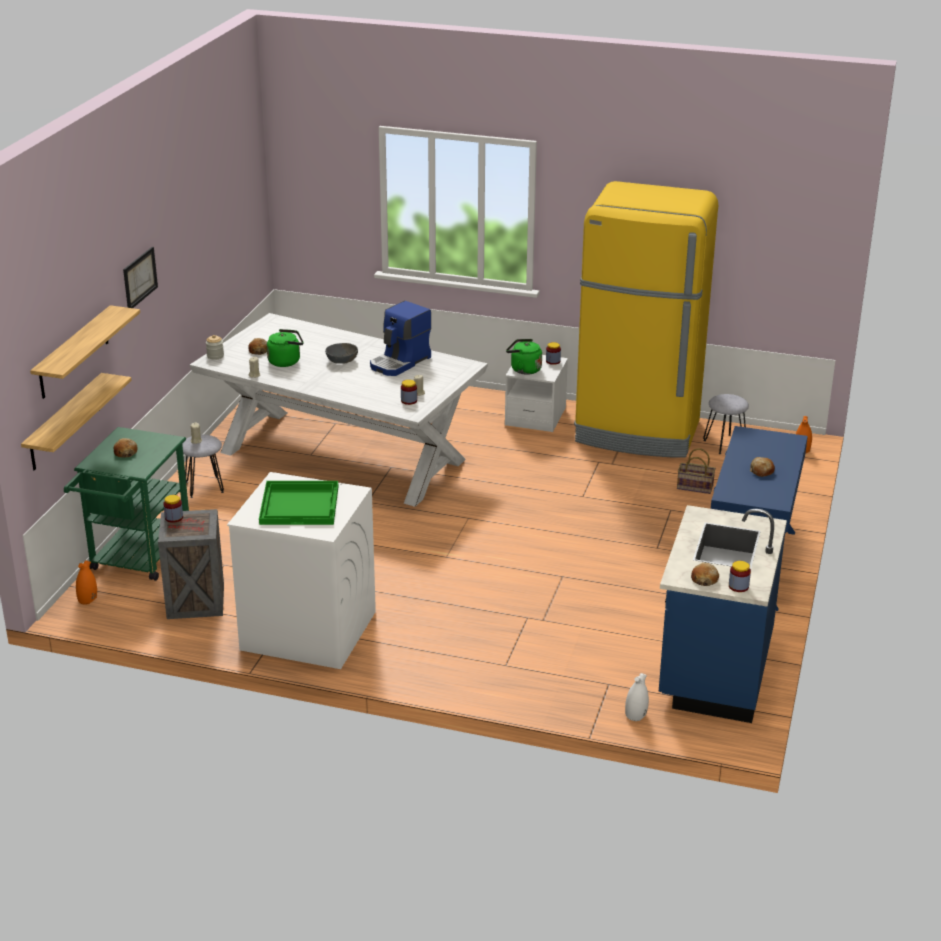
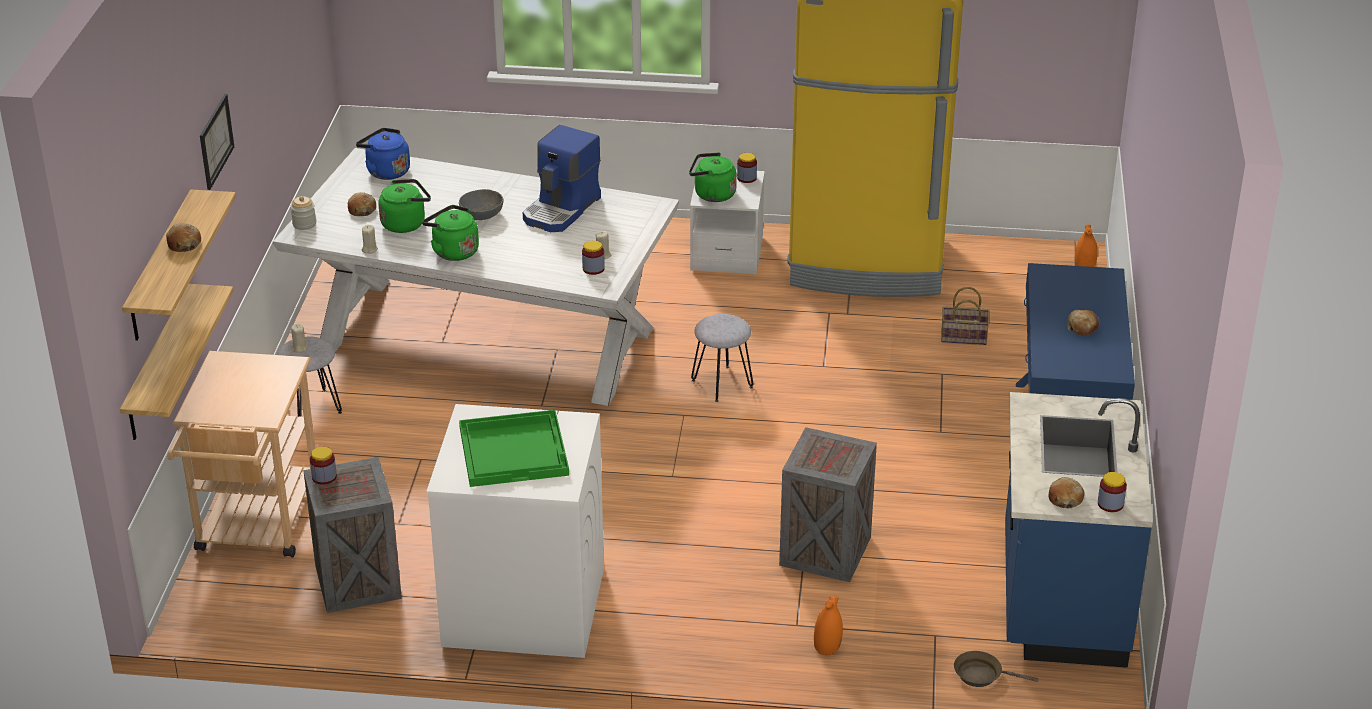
camera: 10 degrees left, 5 degrees up
green cart [64,427,189,581] -> beige cart [167,351,315,557]
orange vase [76,560,97,605] -> orange vase moved to [814,595,843,655]
bread [114,438,137,457] -> bread moved to [166,223,201,252]
white vase [625,673,649,721] -> brown frying pan [954,651,1039,687]
grey stool [703,394,749,454] -> grey stool moved to [691,314,753,402]
none -> blue kettle [356,128,410,180]
none -> green kettle [422,205,479,261]
none -> crate [779,427,877,582]

